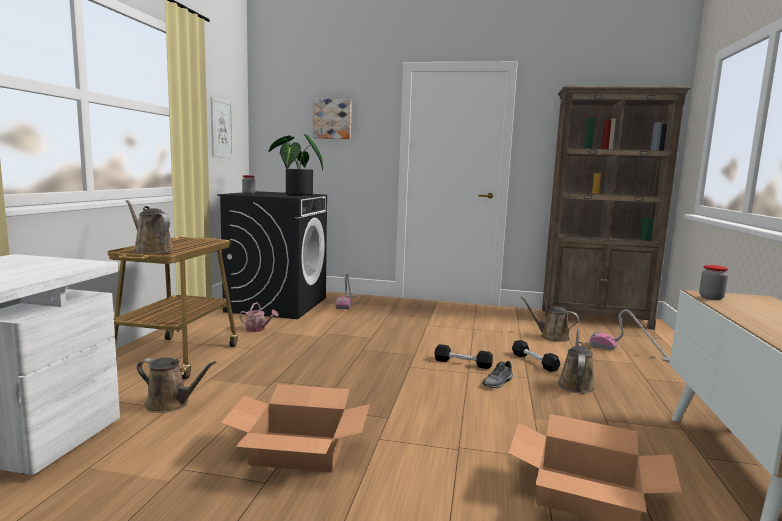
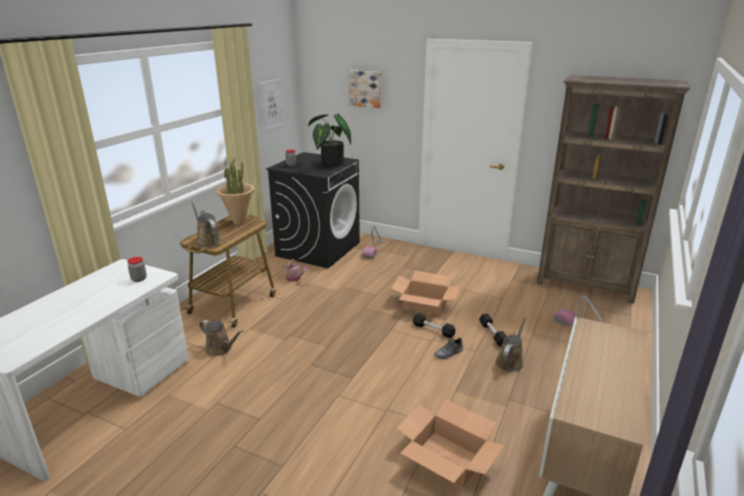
camera: 15 degrees right, 15 degrees up
cardboard box [221,384,370,473] -> cardboard box moved to [391,271,461,315]
brown watering can [520,296,579,342] -> none
jar [699,265,728,300] -> jar moved to [127,257,147,282]
none -> potted plant [216,158,255,225]

